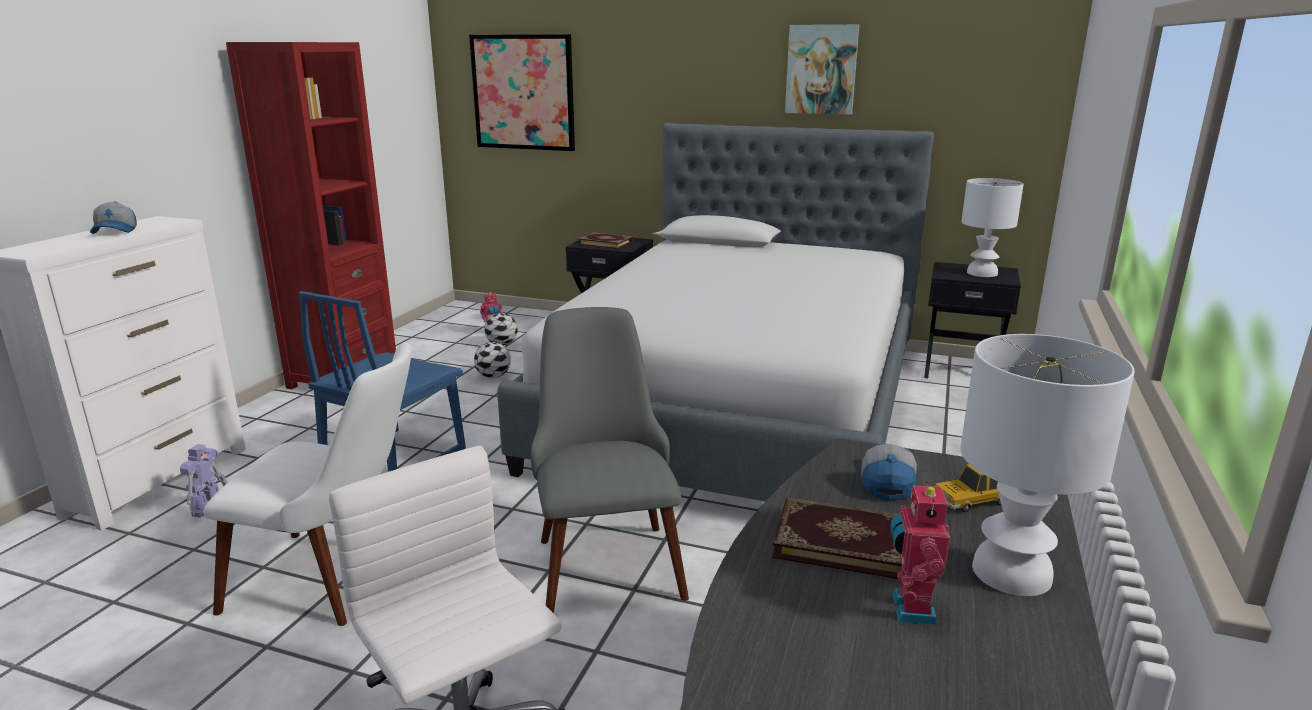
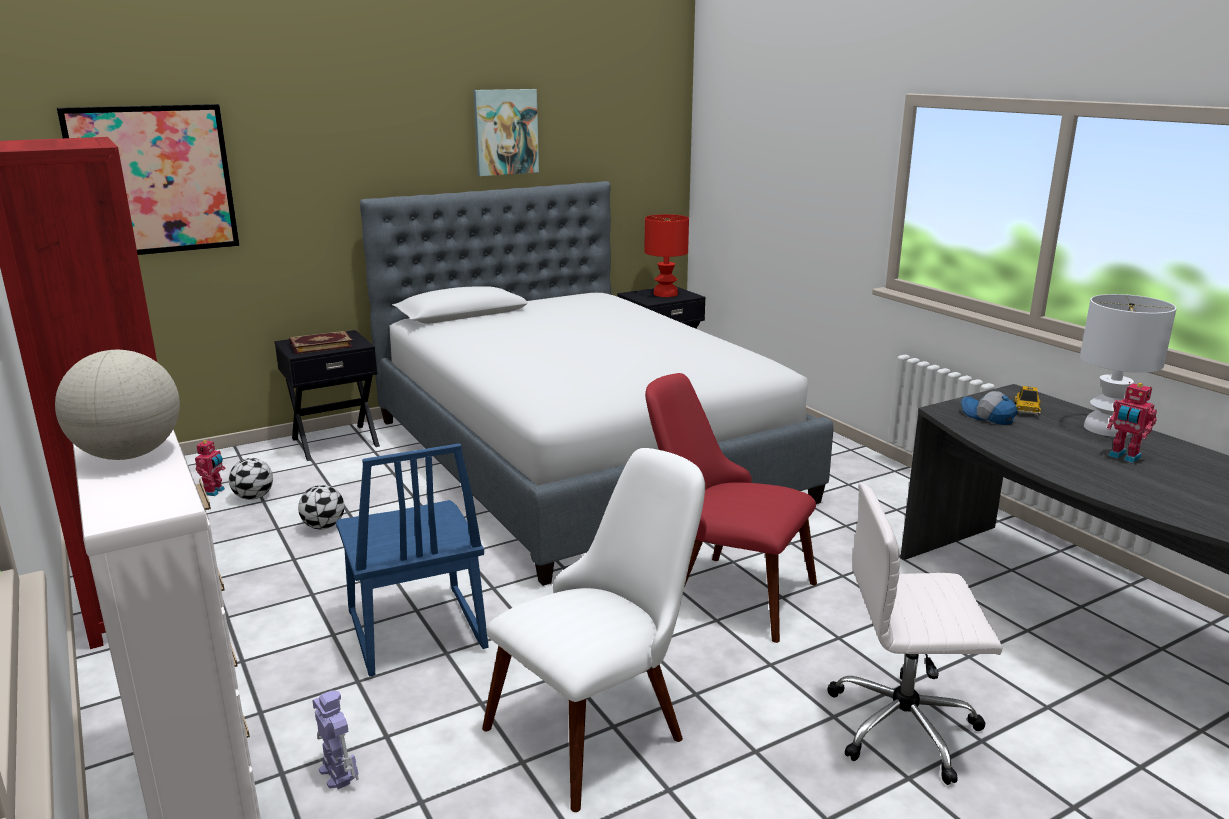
camera: 50 degrees left, 0 degrees up
cap [90,202,137,234] -> globe [55,350,180,460]
grey chair [531,307,689,613] -> red chair [645,373,817,643]
book [772,497,902,579] -> none
white table lamp [961,178,1024,277] -> red table lamp [645,214,689,297]

